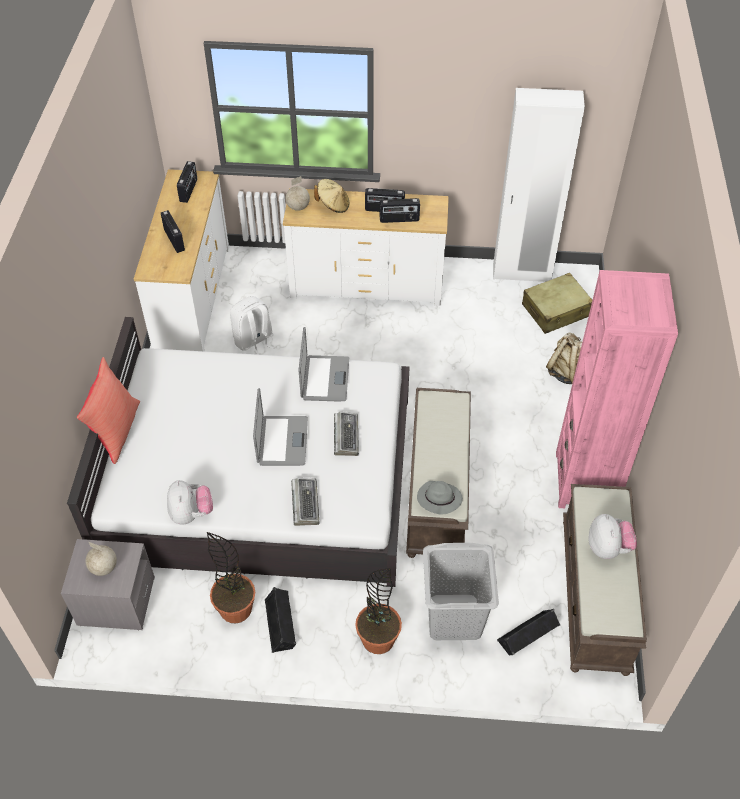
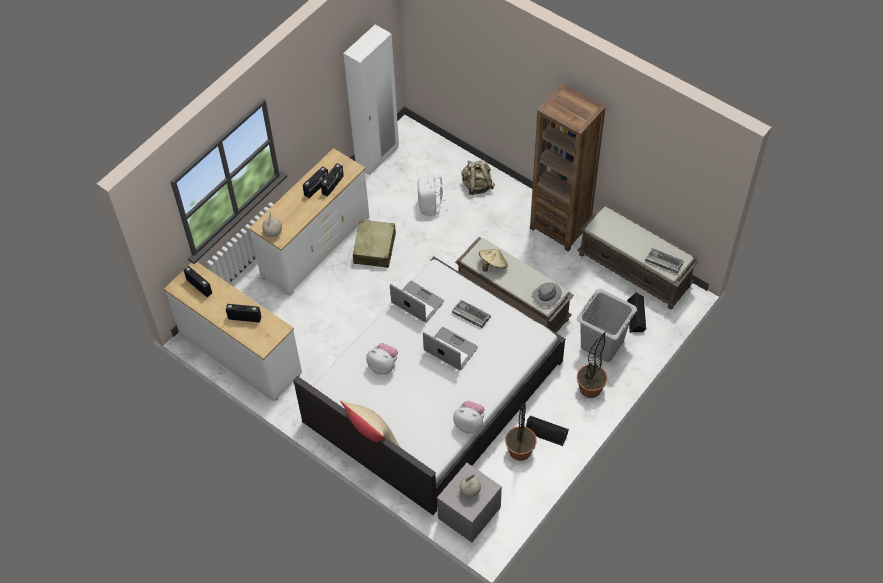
camera: 55 degrees left, 5 degrees up
red pillow [77,357,140,464] -> beige pillow [340,400,400,447]
white backpack [230,296,274,355] -> white backpack moved to [418,174,448,216]
keyboard [291,478,320,526] -> keyboard moved to [645,248,684,273]
beige hat [314,179,349,213] -> beige hat moved to [479,249,508,272]
beige suitcase [522,273,592,334] -> beige suitcase moved to [353,220,396,268]
pink bookcase [556,270,678,508] -> brown bookcase [530,84,606,252]
plush toy [589,514,637,559] -> plush toy moved to [366,343,398,375]

